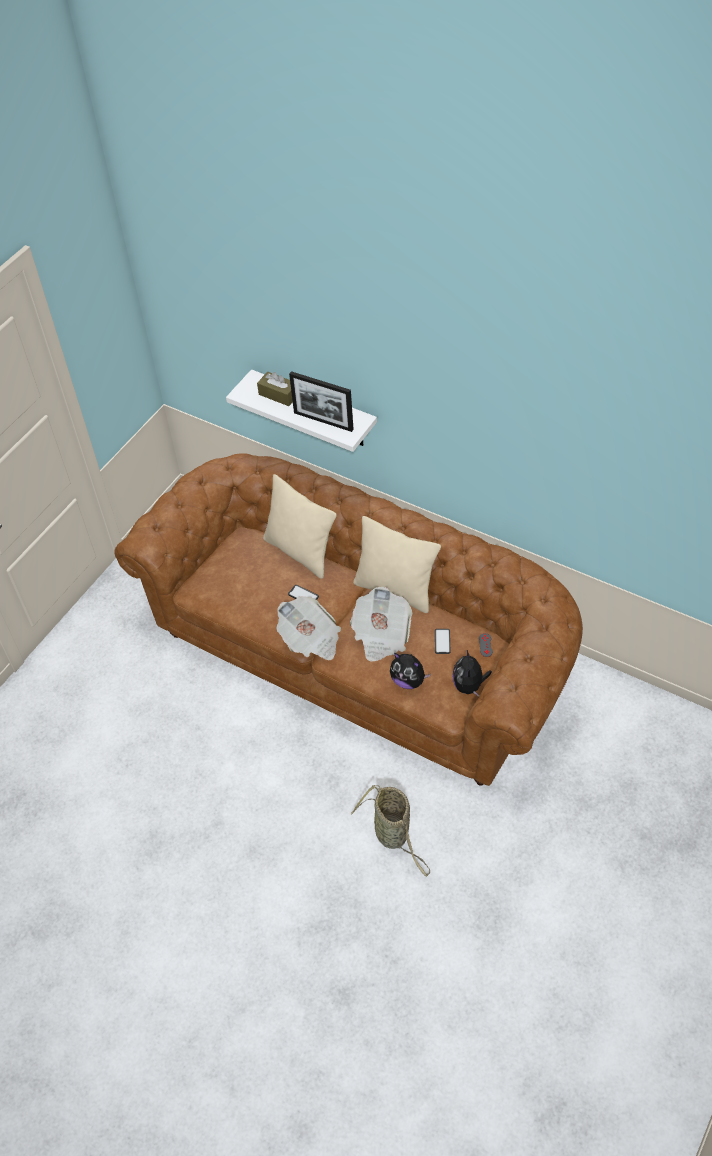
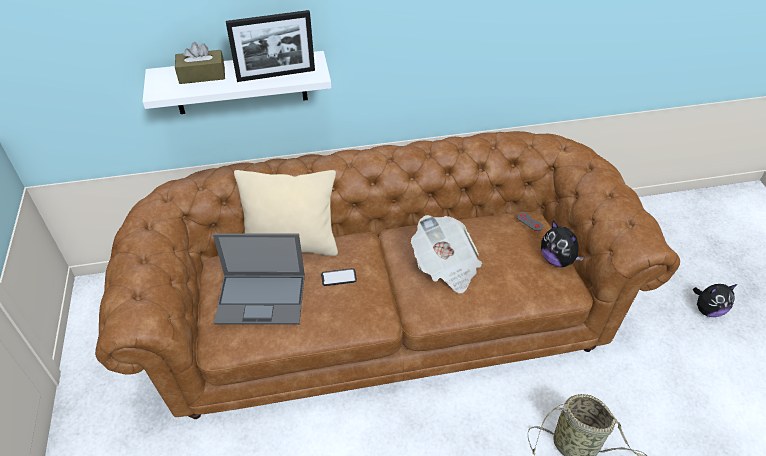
camera: 45 degrees left, 5 degrees down
newspaper [276,596,341,660] -> none
beige pillow [353,516,441,613] -> none
plush toy [390,653,431,689] -> plush toy moved to [693,284,737,317]
phone [435,629,450,654] -> none
none -> laptop [213,233,305,325]

